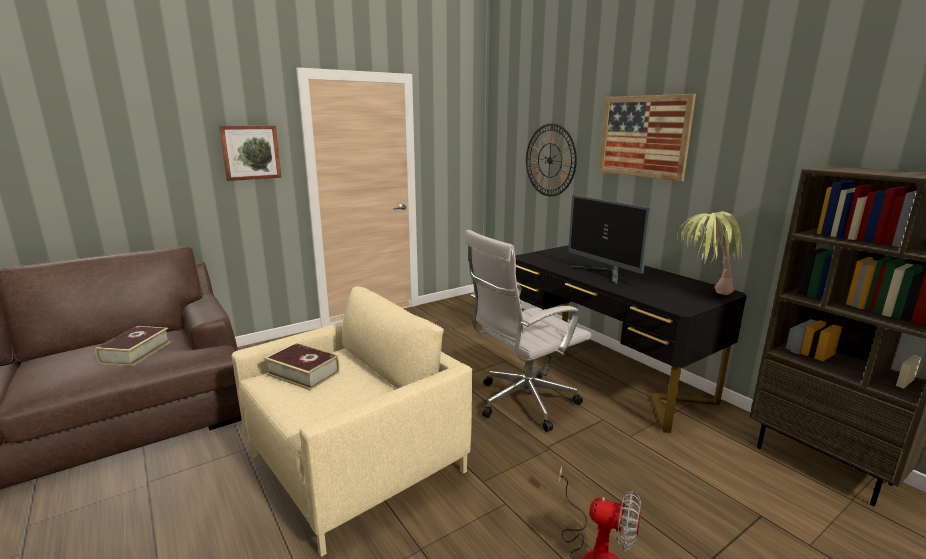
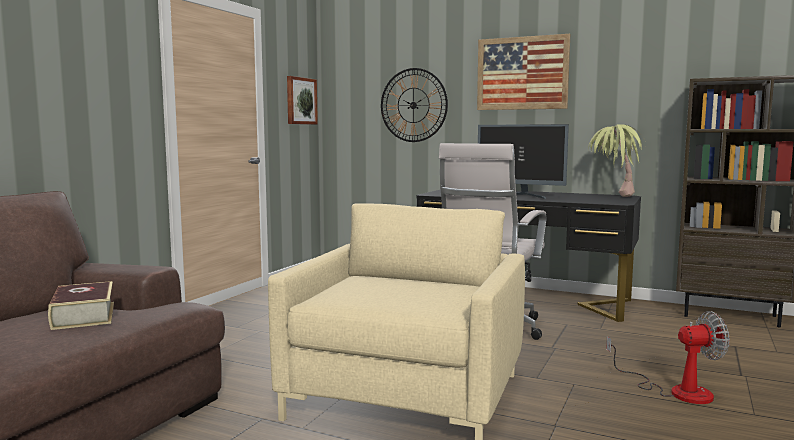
camera: 30 degrees left, 10 degrees down
picture [219,125,282,181] -> picture moved to [287,76,318,125]
book [264,343,339,390] -> none

